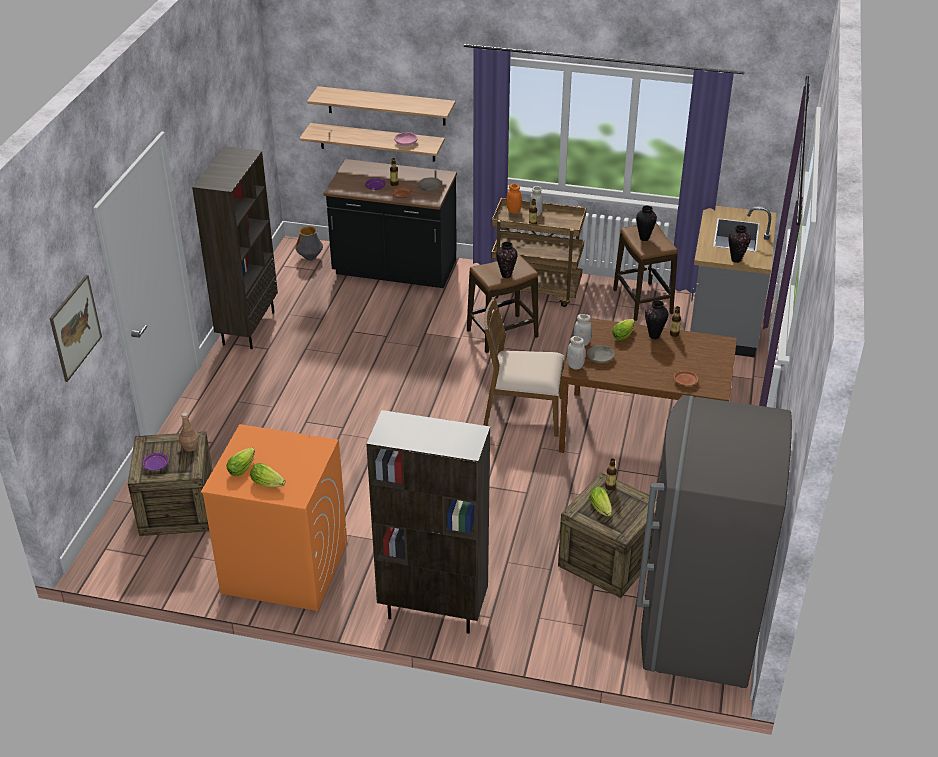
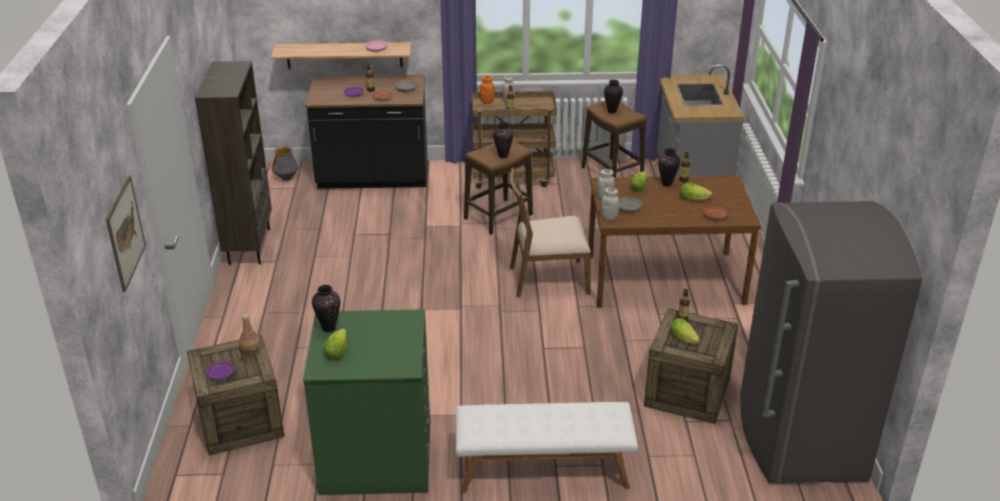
camera: 15 degrees left, 5 degrees down
orange washing machine [201,424,347,611] -> green washing machine [303,309,430,495]
lettuce [250,463,285,487] -> lettuce moved to [681,183,713,201]
shelf [307,86,456,126] -> none
brown bookcase [366,410,490,634] -> white bench [456,402,638,493]
vase [729,225,751,263] -> vase moved to [312,285,340,332]

